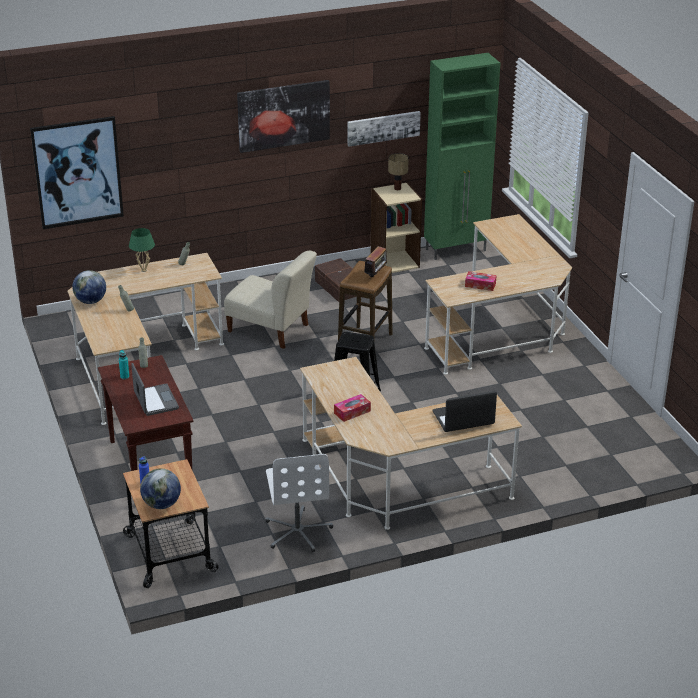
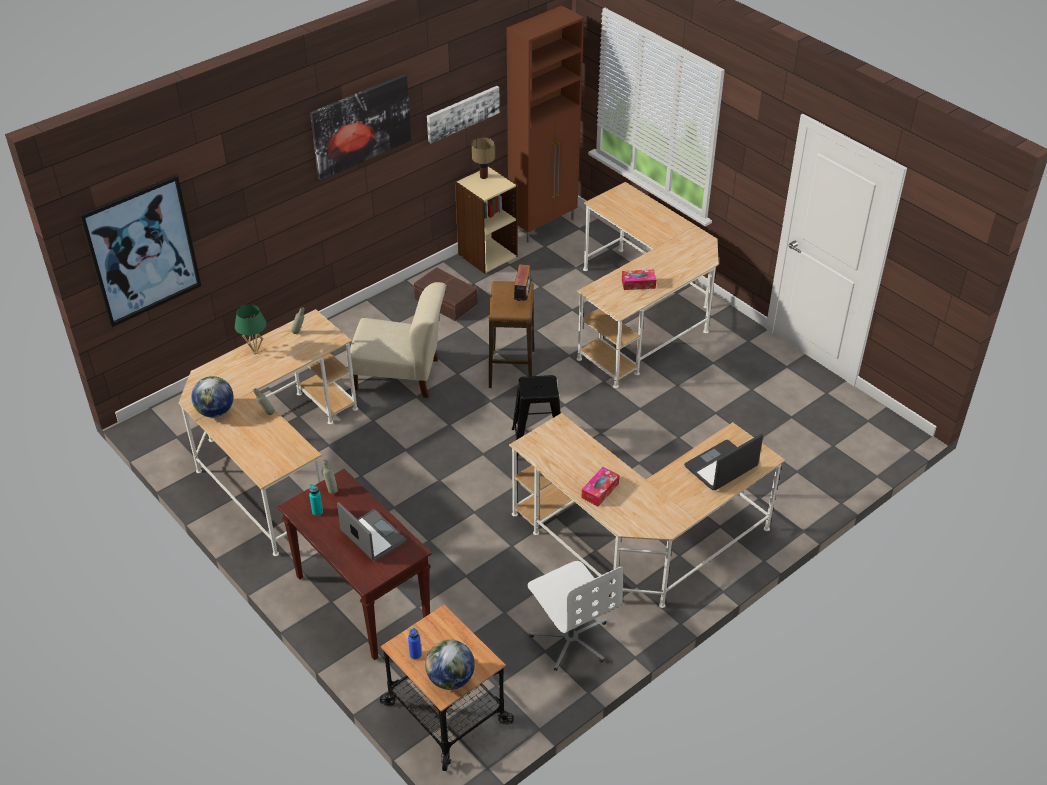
camera: 20 degrees left, 10 degrees up
green cabinet [424,53,501,260] -> brown cabinet [507,5,584,243]

